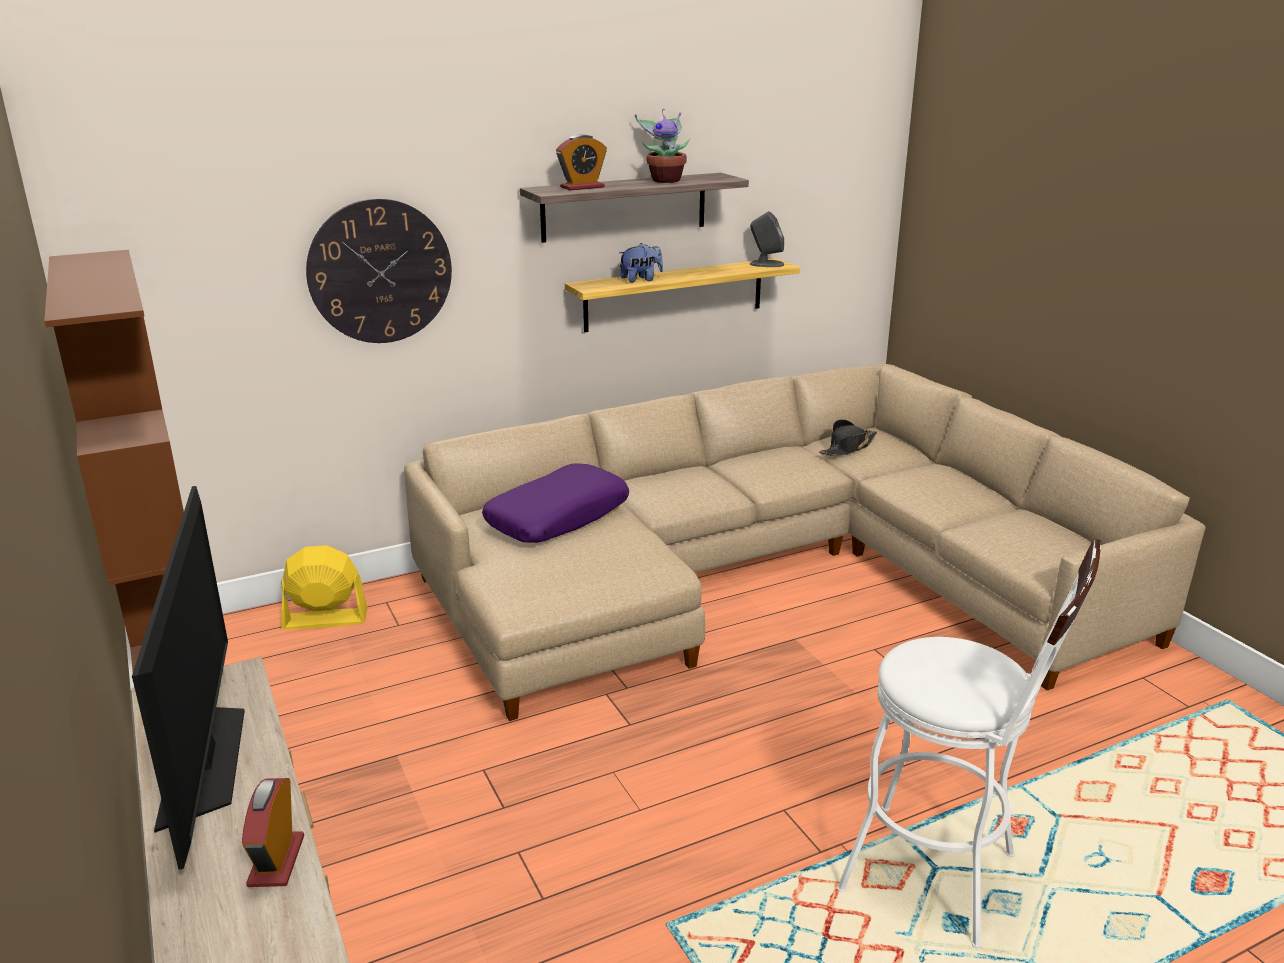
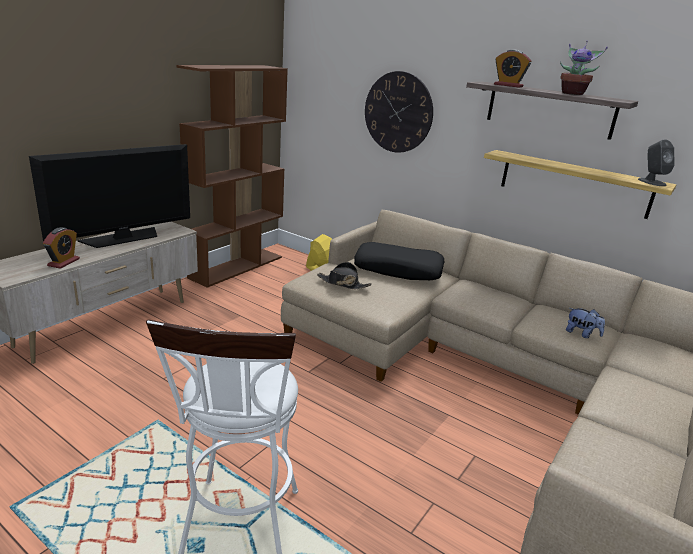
camera: 60 degrees right, 0 degrees up
alarm clock [242,778,304,887] -> alarm clock turned 135 degrees clockwise [43,227,80,269]
purple pillow [482,463,629,543] -> black pillow [354,242,444,280]
plush toy [619,243,663,283] -> plush toy moved to [566,308,605,338]
black hat [819,419,877,456] -> black hat moved to [317,262,372,289]

